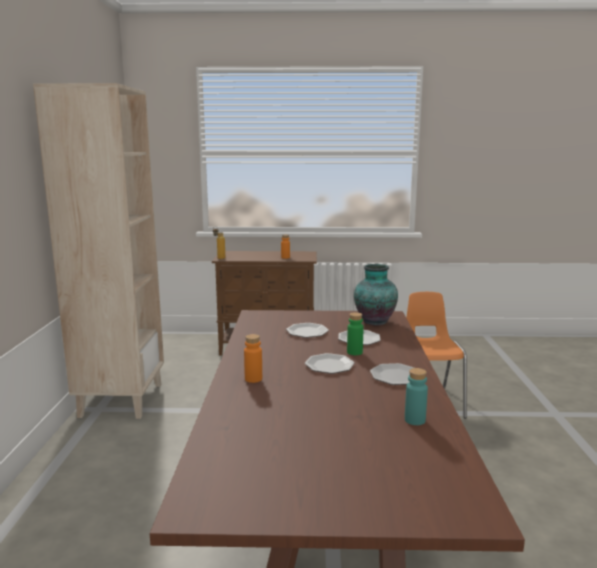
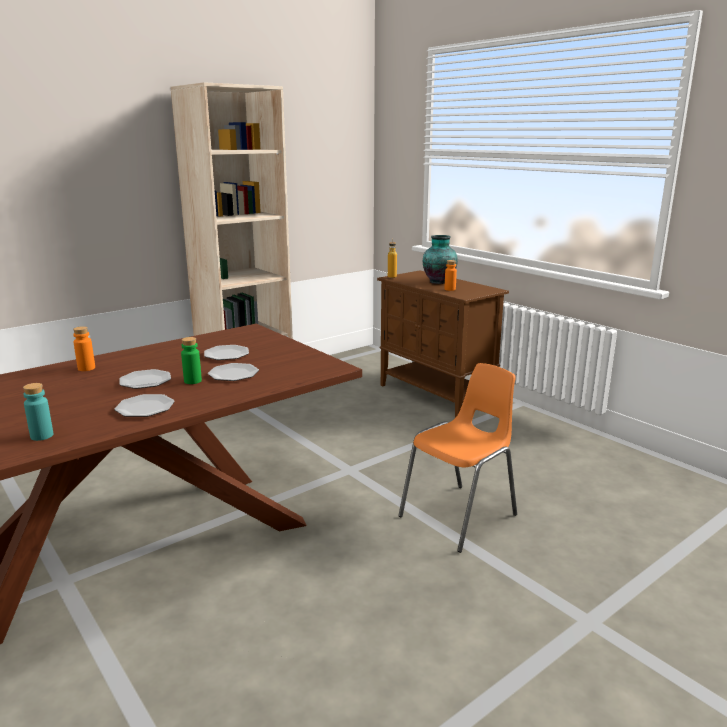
camera: 50 degrees right, 5 degrees up
vase [354,264,398,326] -> vase moved to [423,235,458,284]

